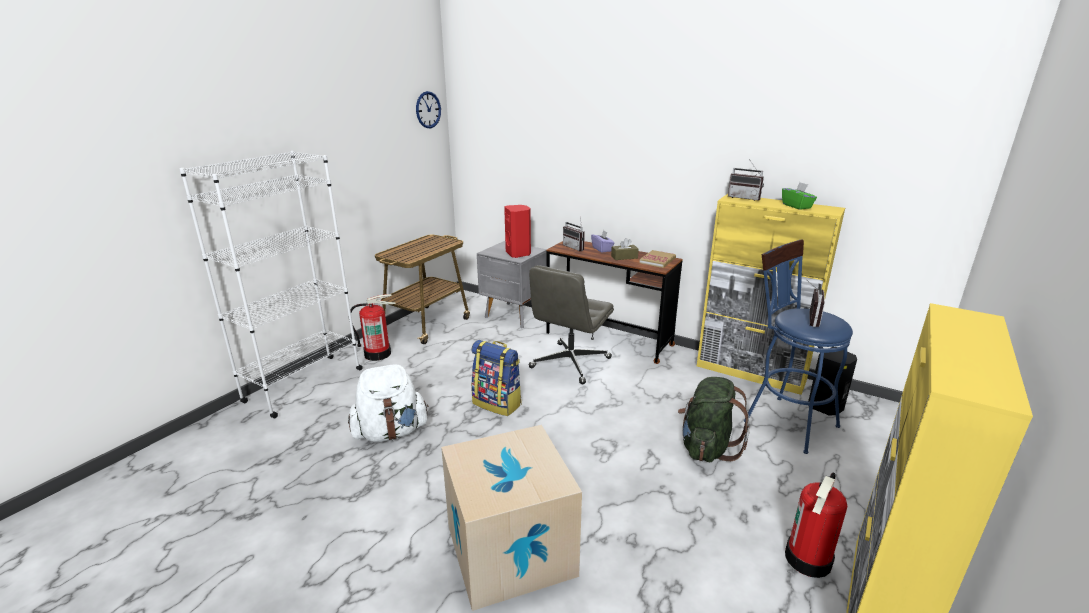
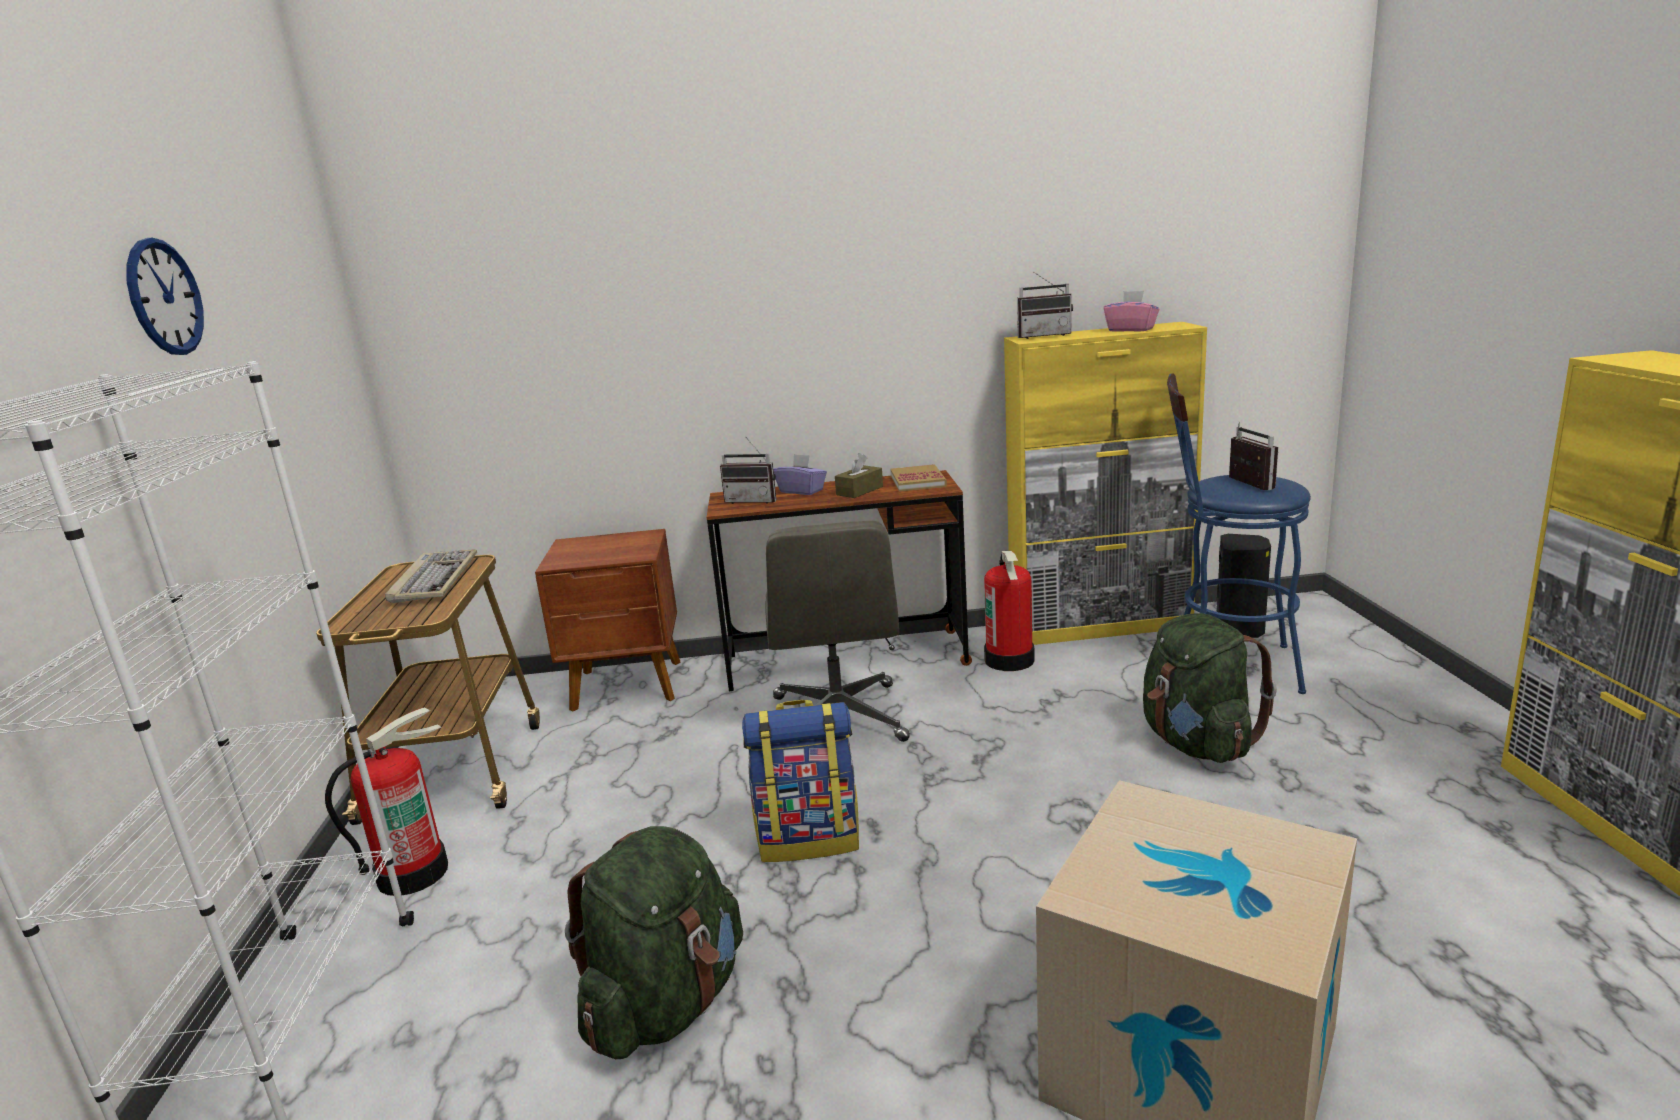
camera: 35 degrees left, 5 degrees down
white backpack [348,365,429,442] -> green backpack [565,826,743,1059]
wall clock [416,91,441,128] -> wall clock moved to [126,238,204,355]
grey nightstand [477,241,547,328] -> brown nightstand [535,529,681,712]
red speaker [504,205,531,258] -> none
green tissue box [782,182,817,210] -> pink tissue box [1104,291,1160,332]
fire extinguisher [785,473,847,578] -> fire extinguisher moved to [984,551,1035,671]
none -> keyboard [385,549,477,603]

